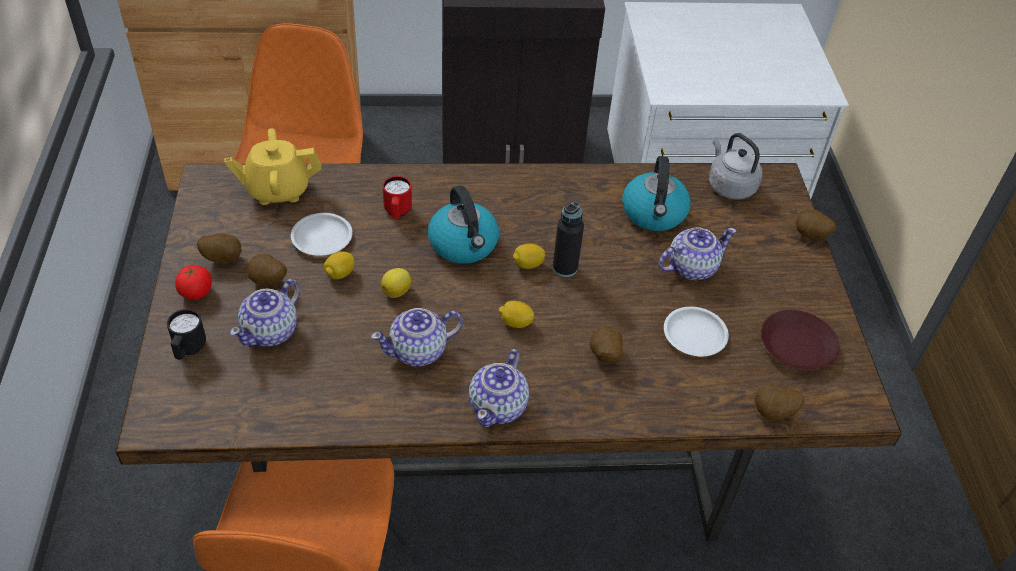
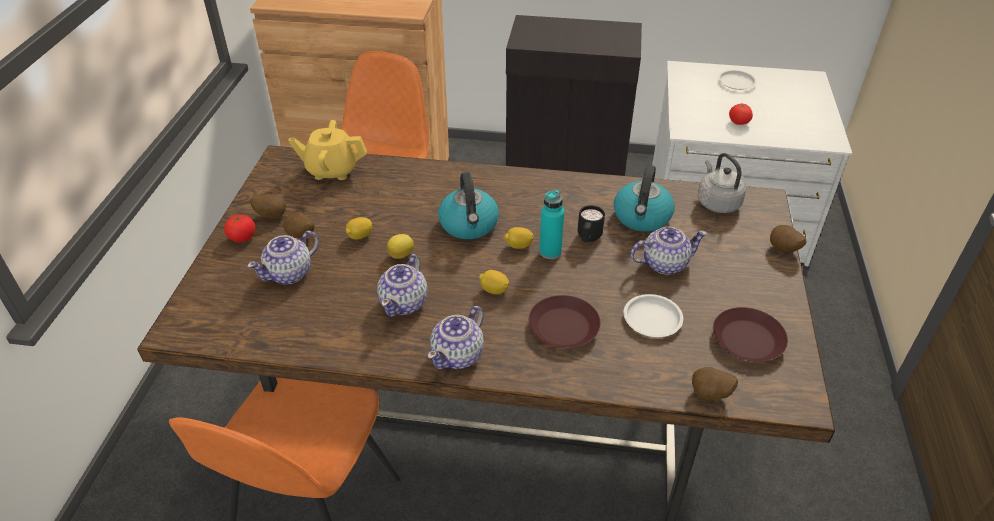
camera: 15 degrees right, 5 degrees down
black mug [167,309,206,360] -> black mug moved to [578,205,605,242]
white plate [291,213,353,256] -> white plate moved to [718,70,757,90]
teapot [371,308,463,367] -> teapot turned 60 degrees counterclockwise [377,254,427,317]
red mug [383,176,412,219] -> none
black bottle [553,202,584,277] -> turquoise bottle [539,190,565,259]
potato [590,326,623,363] -> brown plate [529,295,600,348]
none -> tomato [729,104,753,125]

